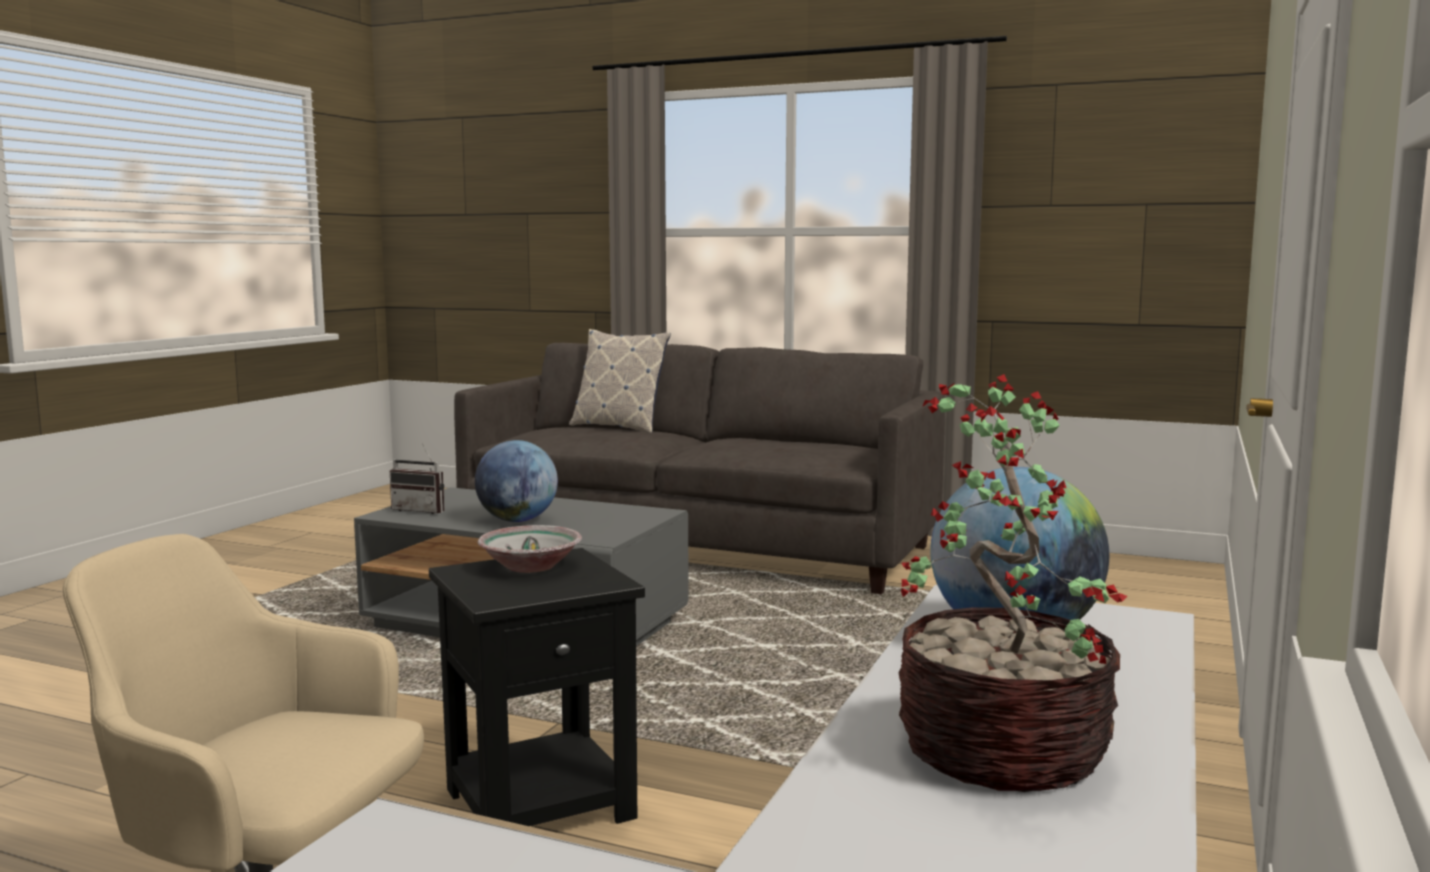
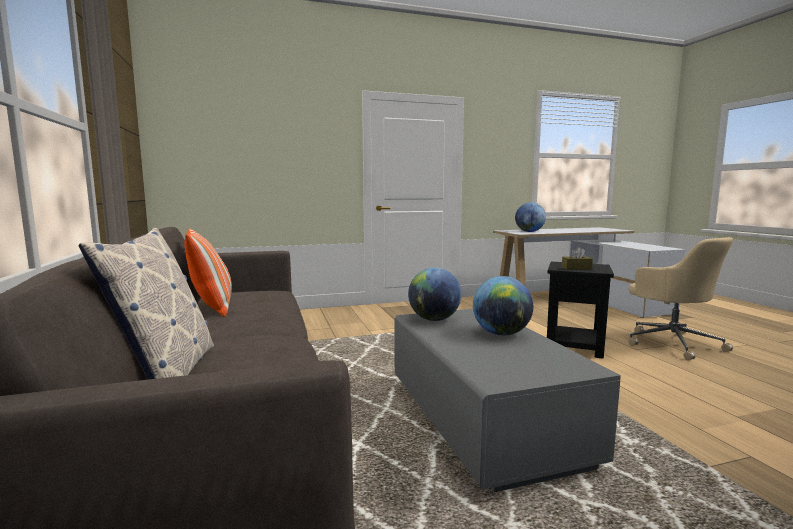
camera: 130 degrees left, 0 degrees up
radio [390,444,444,514] -> none
bowl [478,525,582,573] -> brown tissue box [562,247,593,270]
potted plant [898,374,1127,792] -> none
none -> pillow [184,228,232,317]
none -> globe [408,268,462,321]

